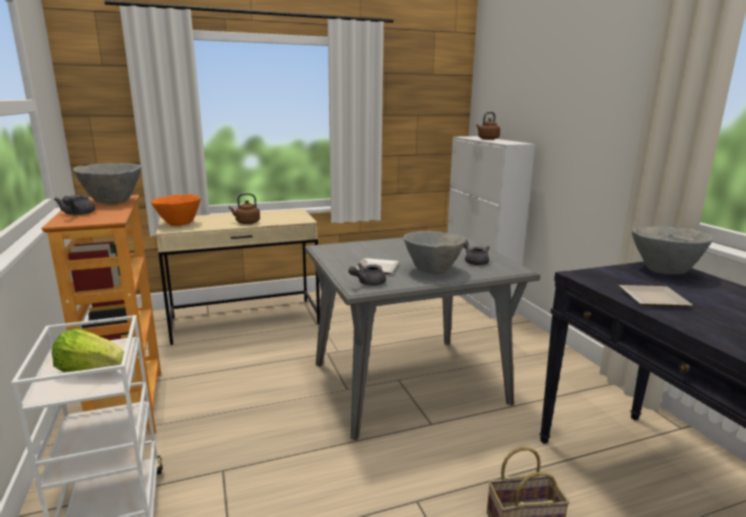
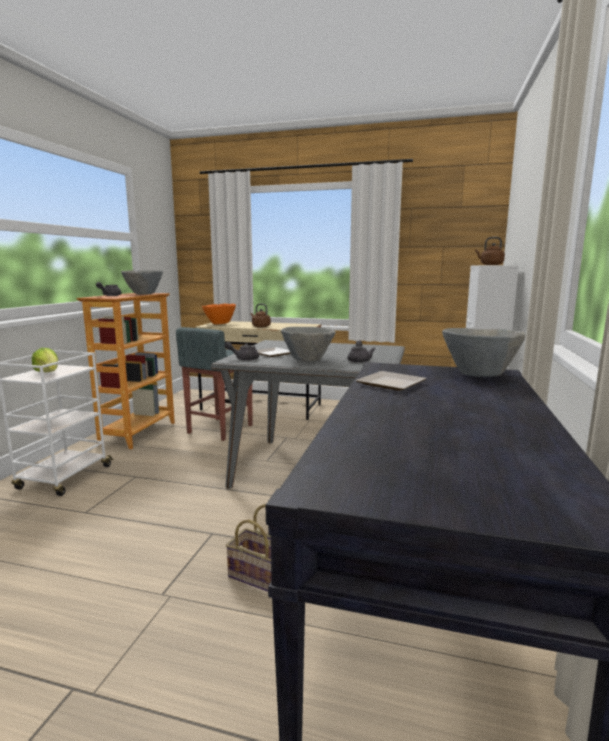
camera: 35 degrees right, 5 degrees down
none -> grey stool [176,327,253,441]

